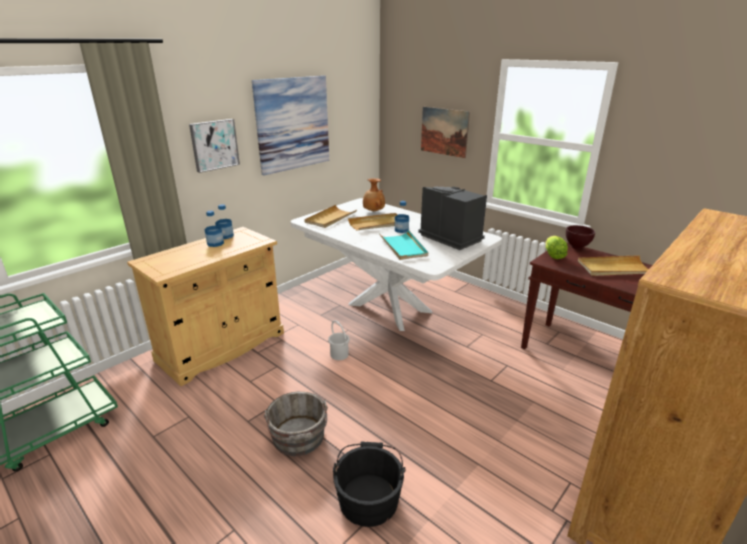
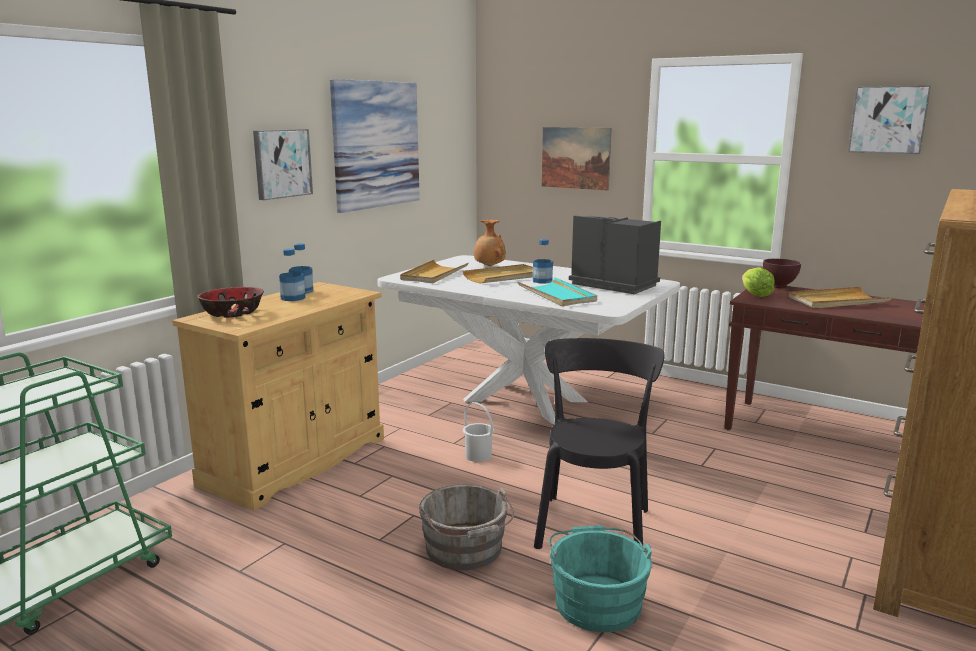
camera: 10 degrees left, 10 degrees down
black bucket [333,442,406,527] -> turquoise bucket [549,525,652,632]
none -> bowl [197,287,264,318]
none -> black chair [534,338,665,549]
none -> picture [848,85,931,154]

